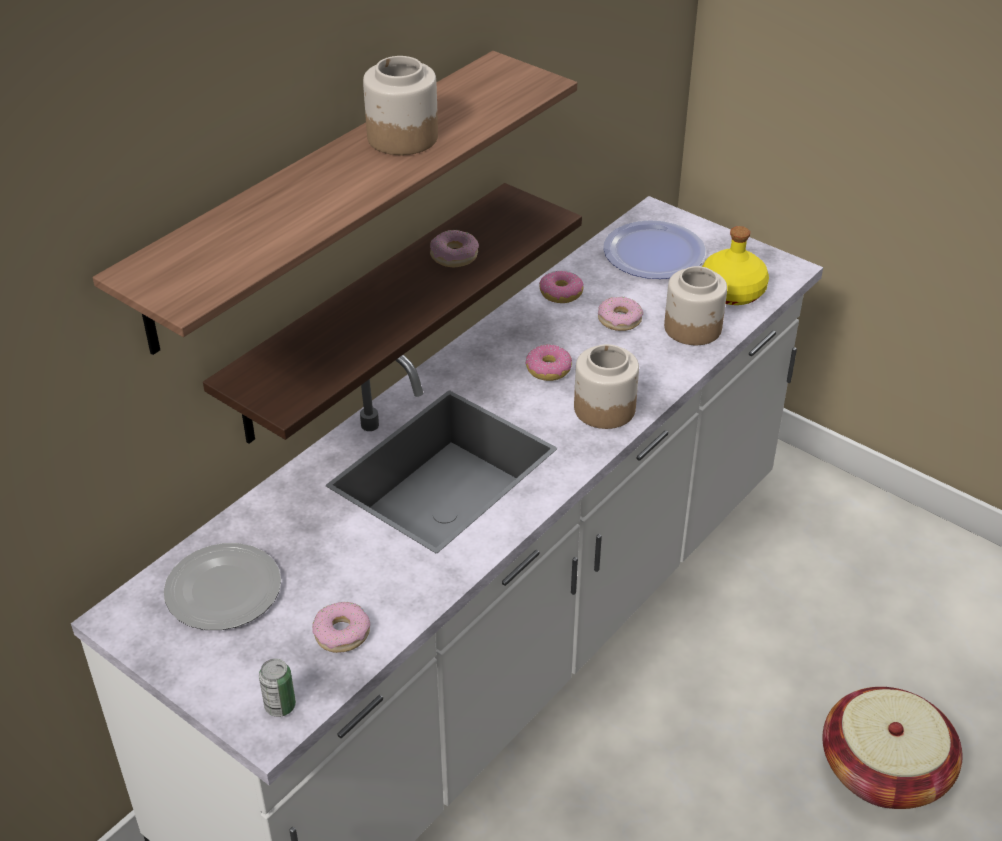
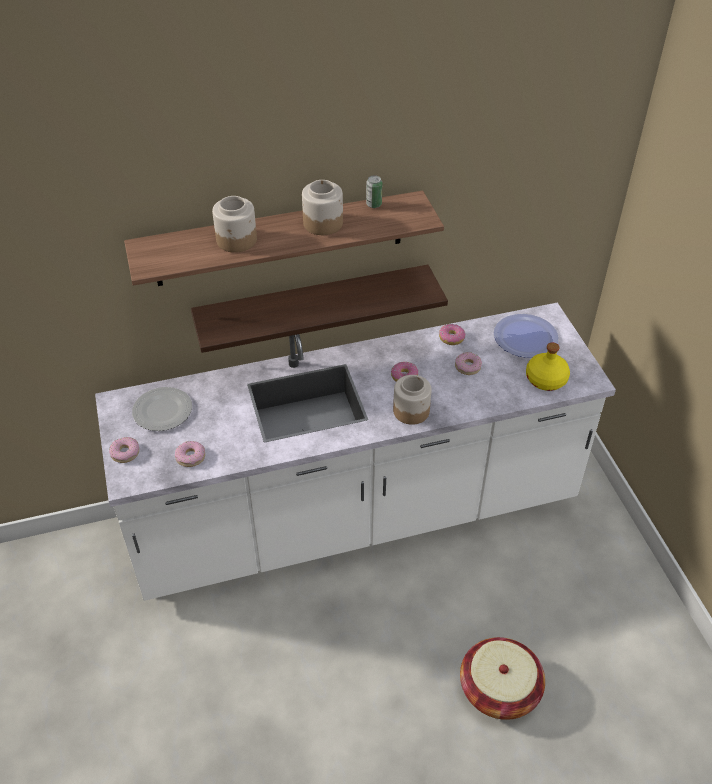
camera: 35 degrees right, 5 degrees up
can [259,659,296,717] -> can moved to [366,175,382,208]
donut [430,230,479,267] -> donut moved to [109,437,139,463]
jar [664,266,727,345] -> jar moved to [212,196,257,253]

